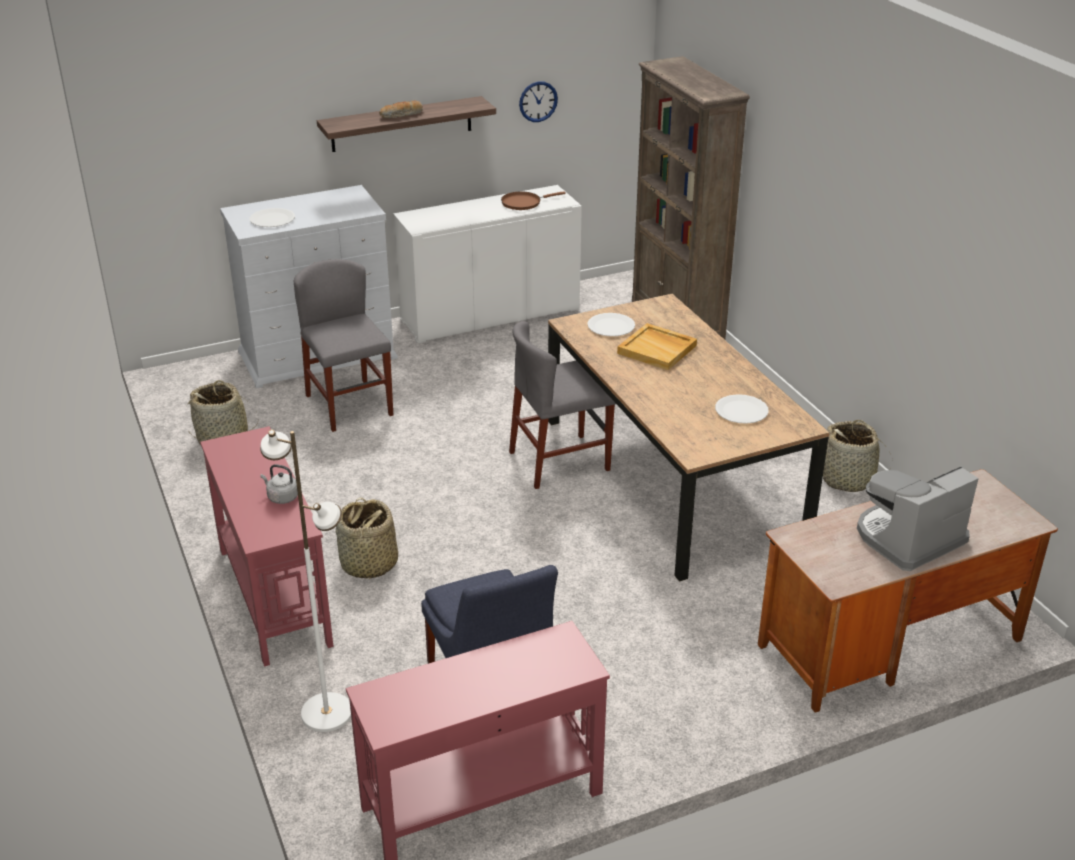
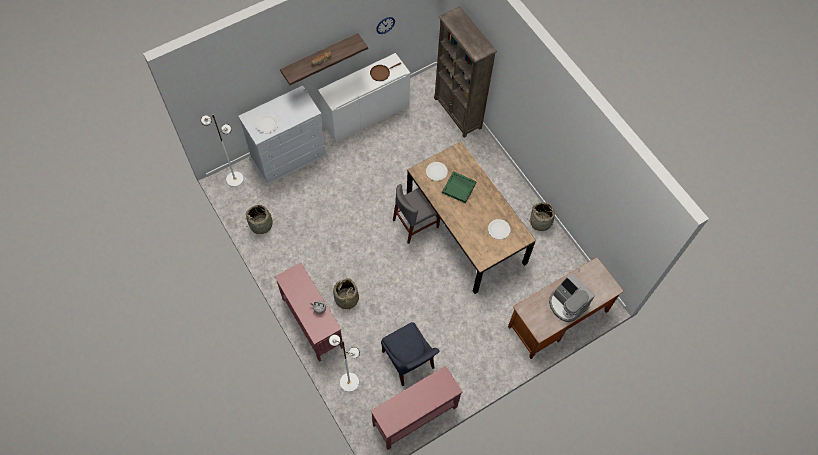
camera: 10 degrees left, 30 degrees up
grey chair [294,259,393,432] -> none
beige tray [617,323,697,370] -> green tray [442,171,477,203]
coffee machine [857,466,979,571] -> coffee machine turned 90 degrees counterclockwise [549,273,595,322]
none -> white floor lamp [201,114,244,187]

